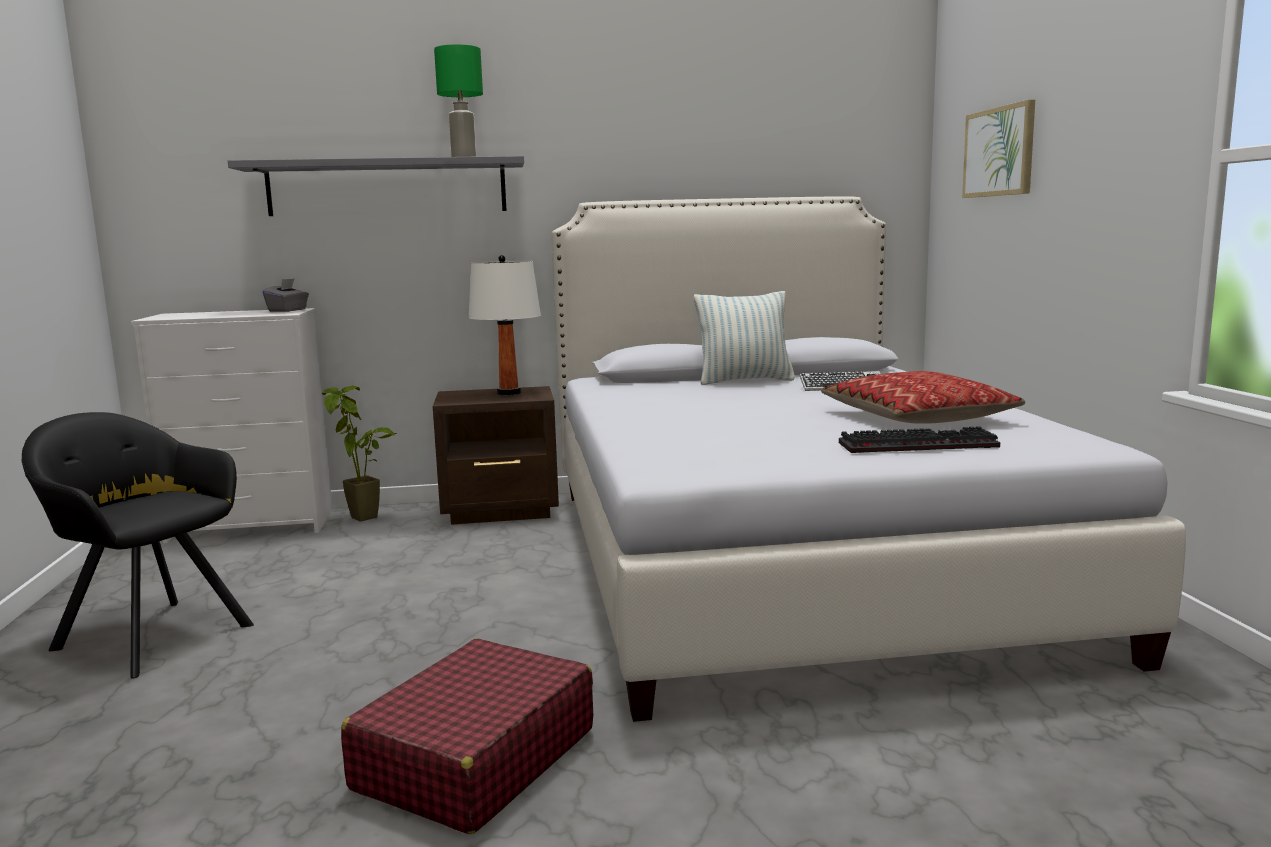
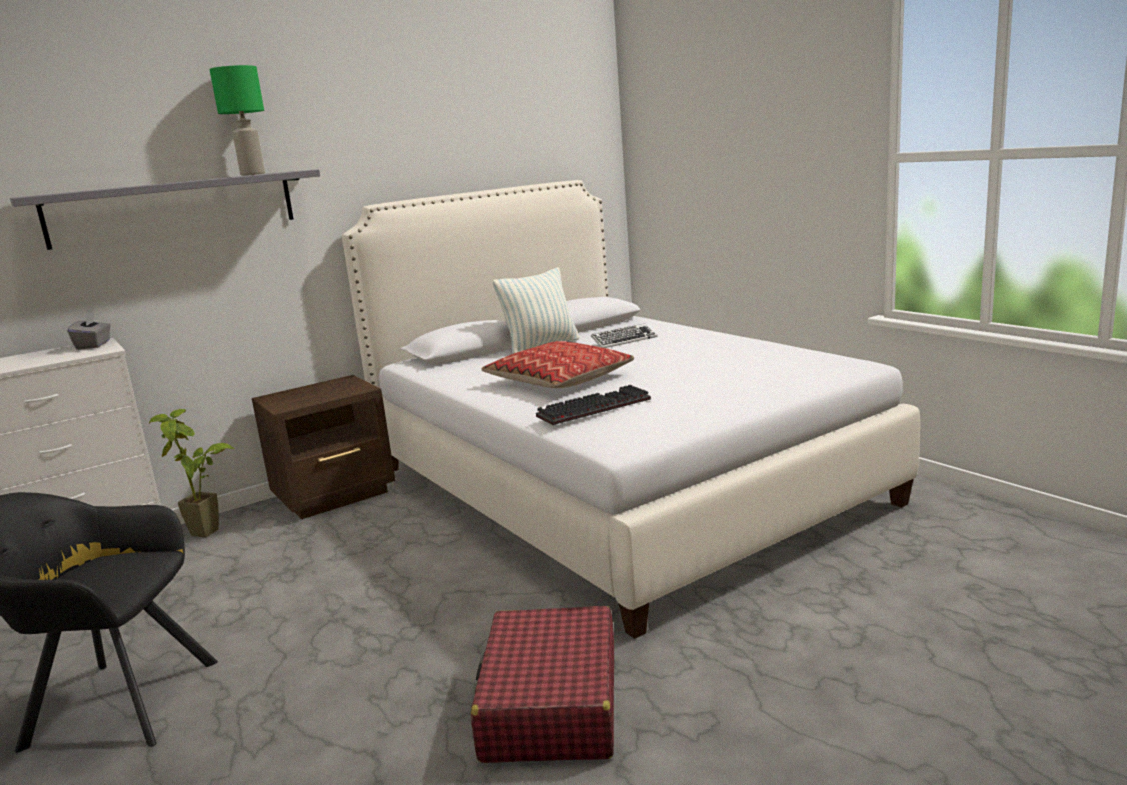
camera: 25 degrees left, 5 degrees up
white table lamp [468,255,541,395] -> none
pillow [821,371,1025,424] -> pillow moved to [481,341,634,388]
keyboard [839,426,1000,453] -> keyboard moved to [536,385,651,425]
picture [962,100,1035,198] -> none

